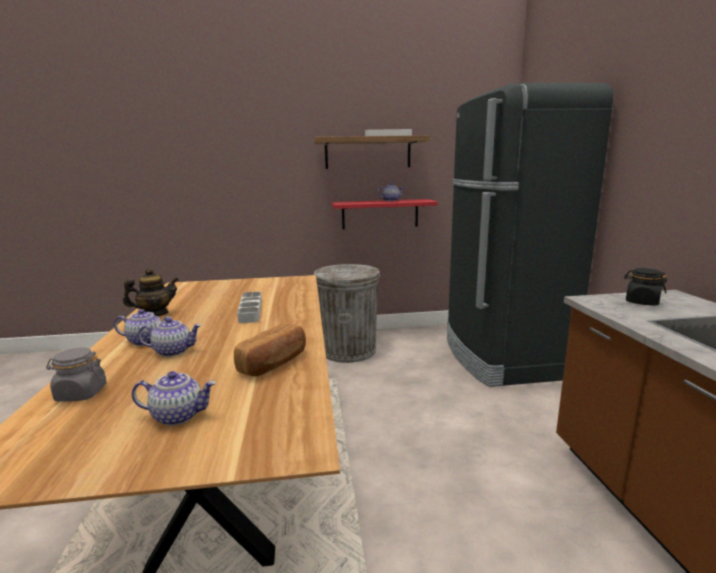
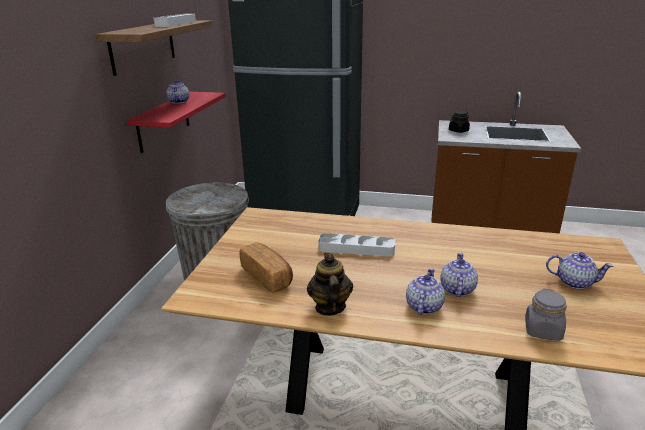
camera: 70 degrees left, 10 degrees up
teapot [132,371,216,426] -> teapot turned 90 degrees clockwise [546,252,614,289]
bread [234,323,306,377] -> bread moved to [240,242,293,293]

